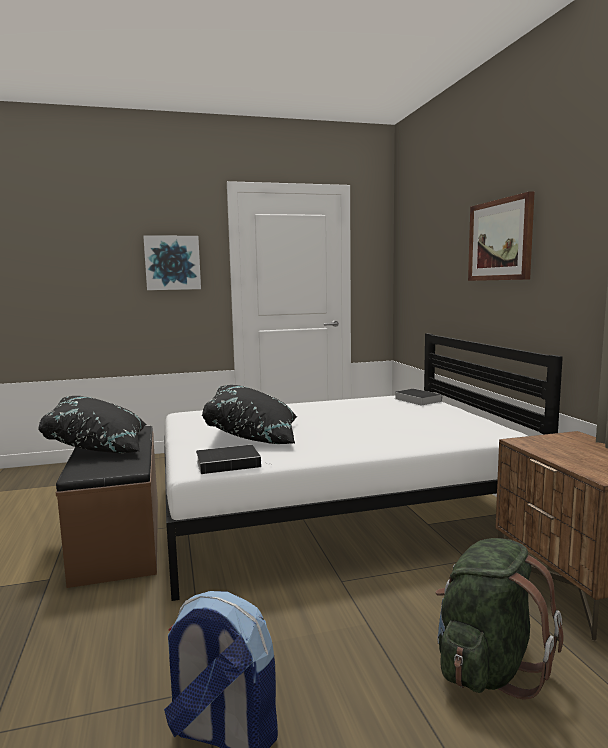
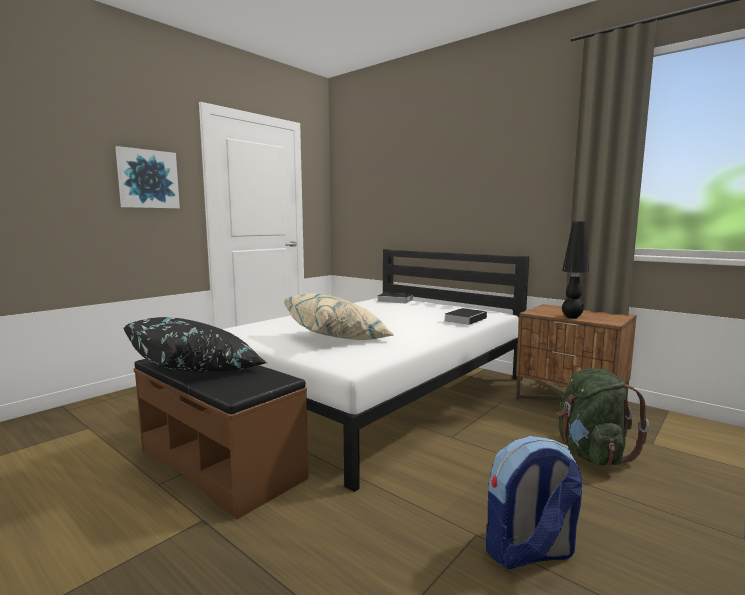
camera: 35 degrees left, 0 degrees up
book [196,445,271,474] -> book moved to [445,308,488,325]
black pillow [202,385,297,444] -> beige pillow [283,293,394,340]
picture [468,191,534,281] -> none
none -> black table lamp [562,221,589,319]

